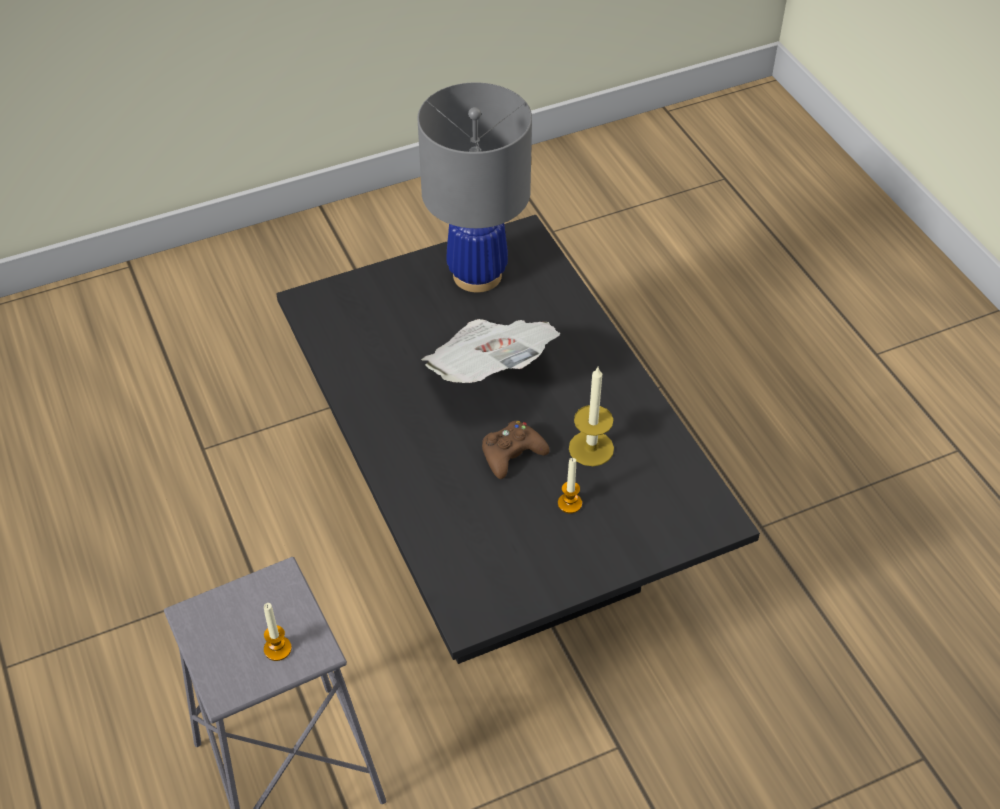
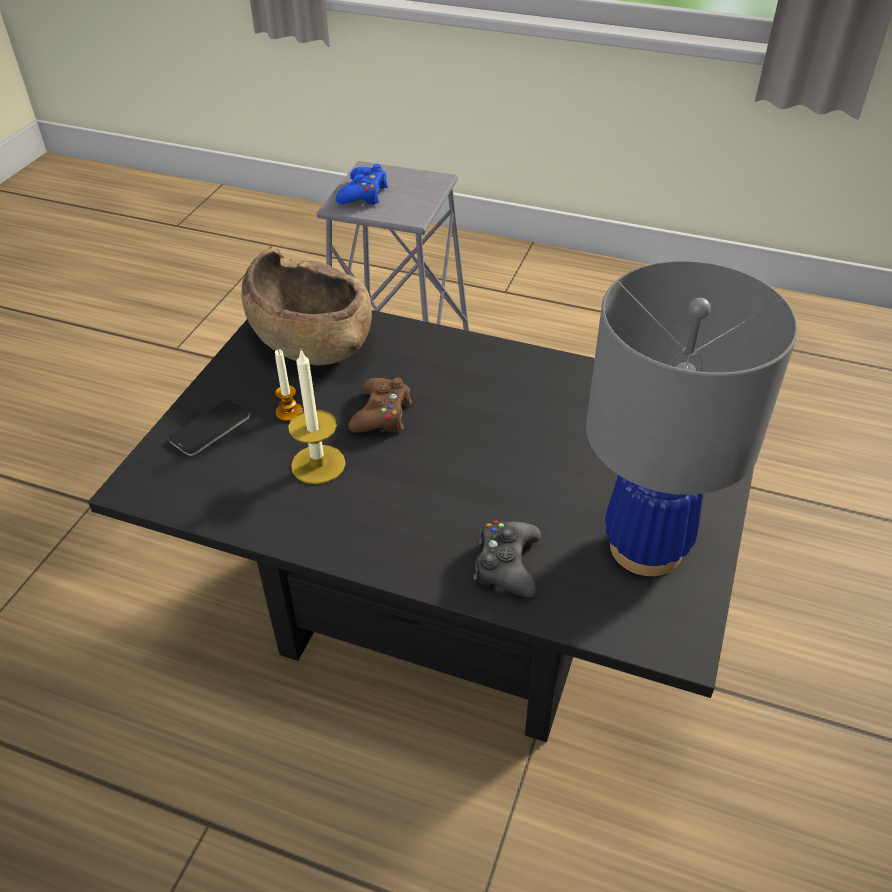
camera: 135 degrees right, 5 degrees down
candle [264,603,292,661] -> blue game controller [336,164,389,205]
newspaper [422,319,560,383] -> none
none -> phone [169,400,250,456]
none -> brown bowl [241,249,372,366]
none -> black game controller [473,521,541,597]

